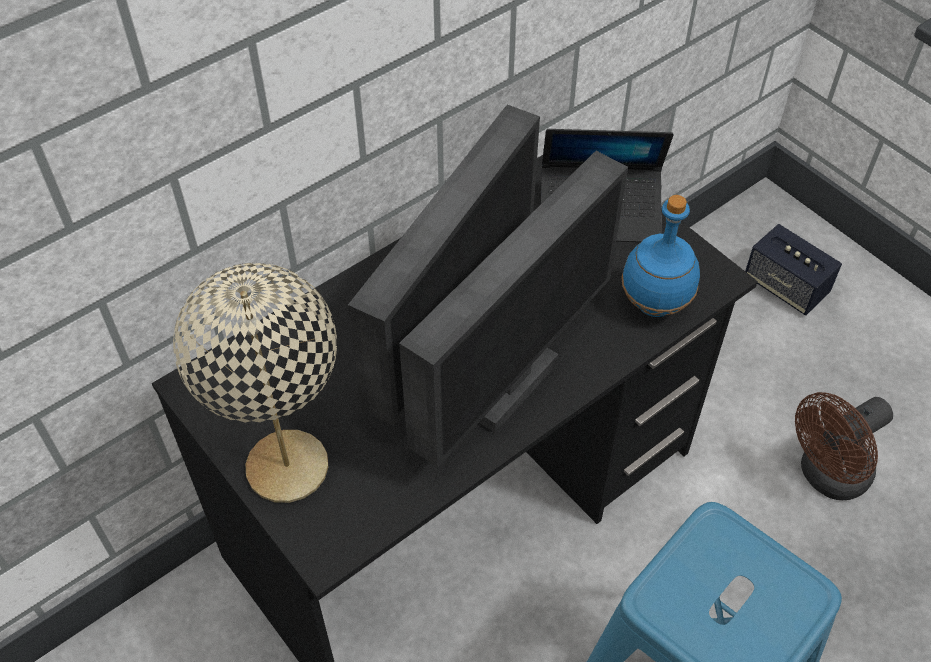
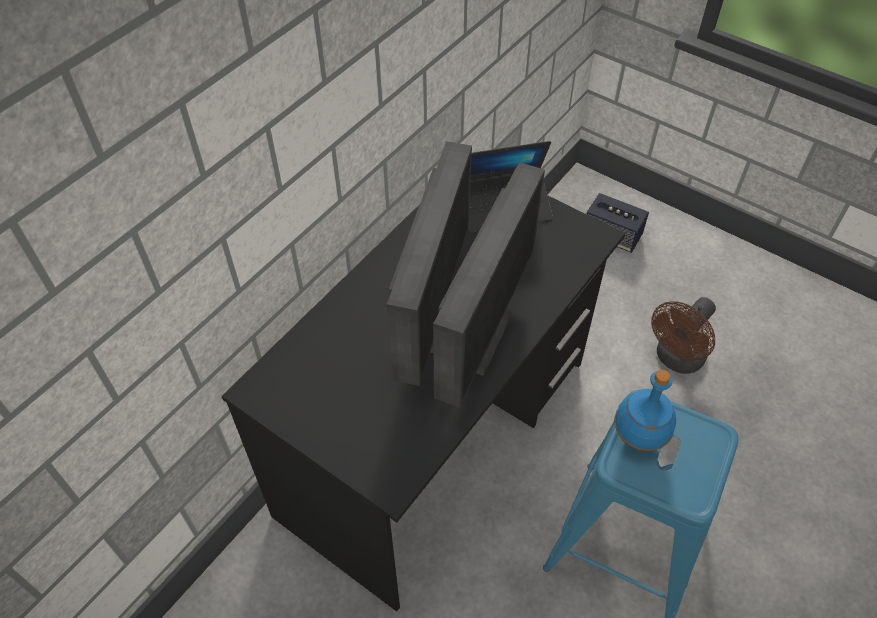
camera: 15 degrees left, 0 degrees up
beige table lamp [173,263,337,503] -> none
blue bottle [621,195,700,317] -> blue bottle moved to [614,370,676,451]

